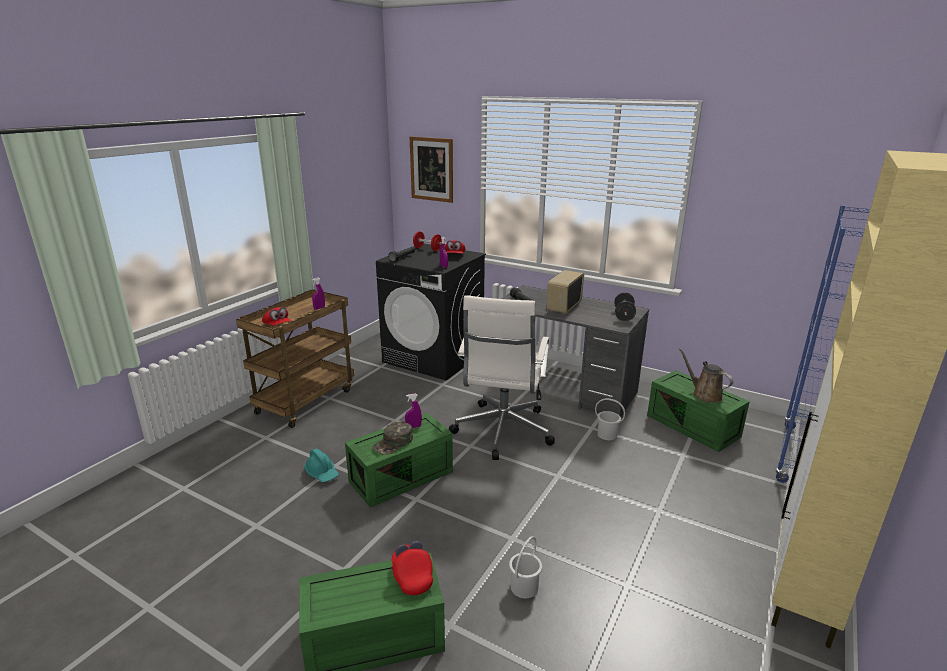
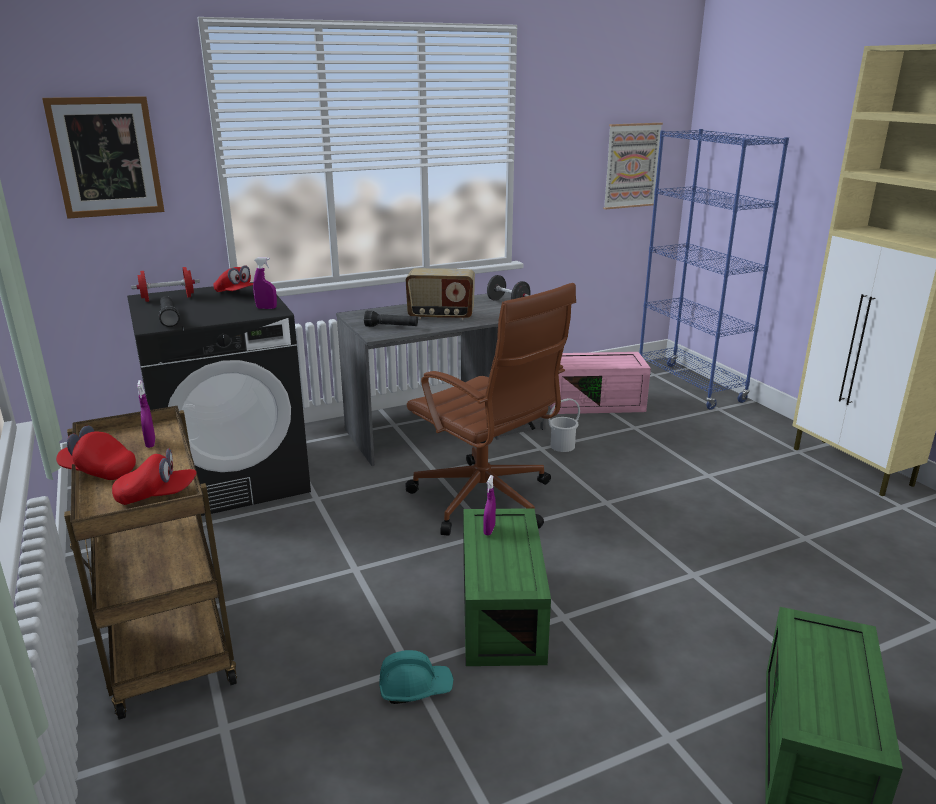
camera: 55 degrees left, 0 degrees up
green cap [372,421,413,455] -> none
red cap [392,541,433,595] -> red cap moved to [56,426,136,480]
white office chair [449,295,555,460] -> brown office chair [405,283,576,536]
white bucket [509,536,542,599] -> none
radio [546,270,584,314] -> radio turned 60 degrees counterclockwise [406,268,475,320]
green storage box [647,370,750,452] -> pink storage box [550,352,651,414]
brown watering can [679,348,734,403] -> none
none -> picture [603,123,663,209]

